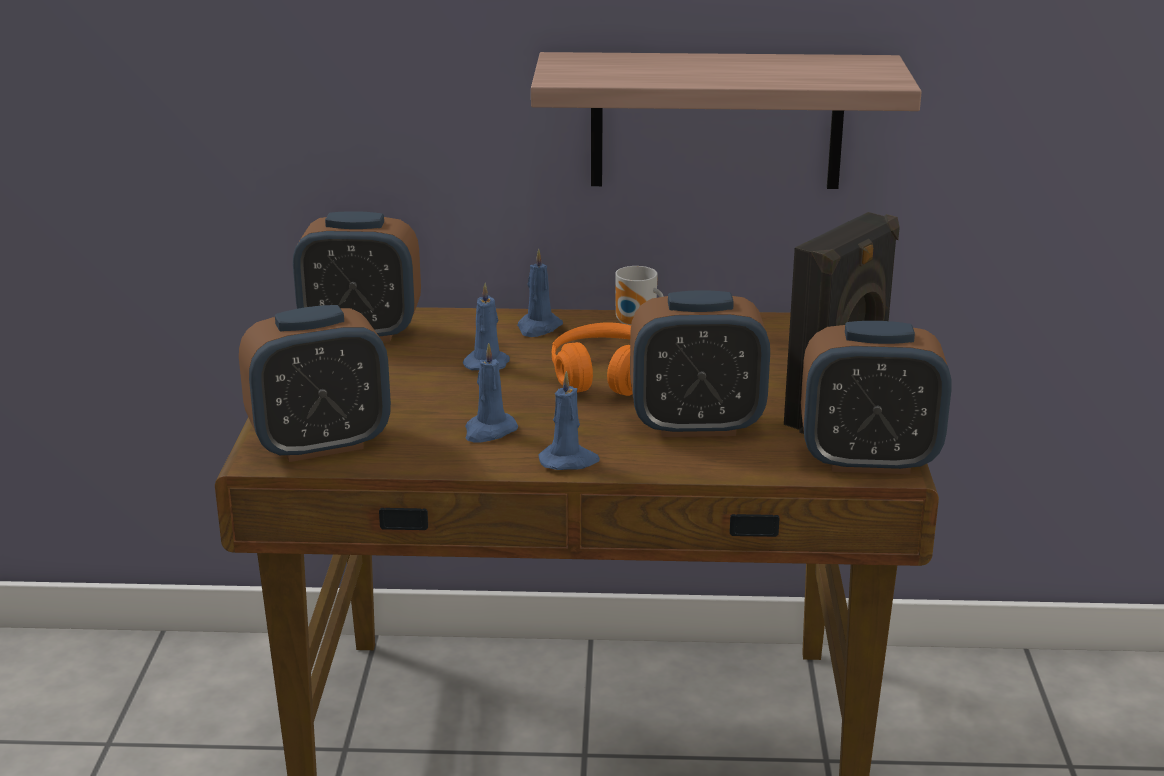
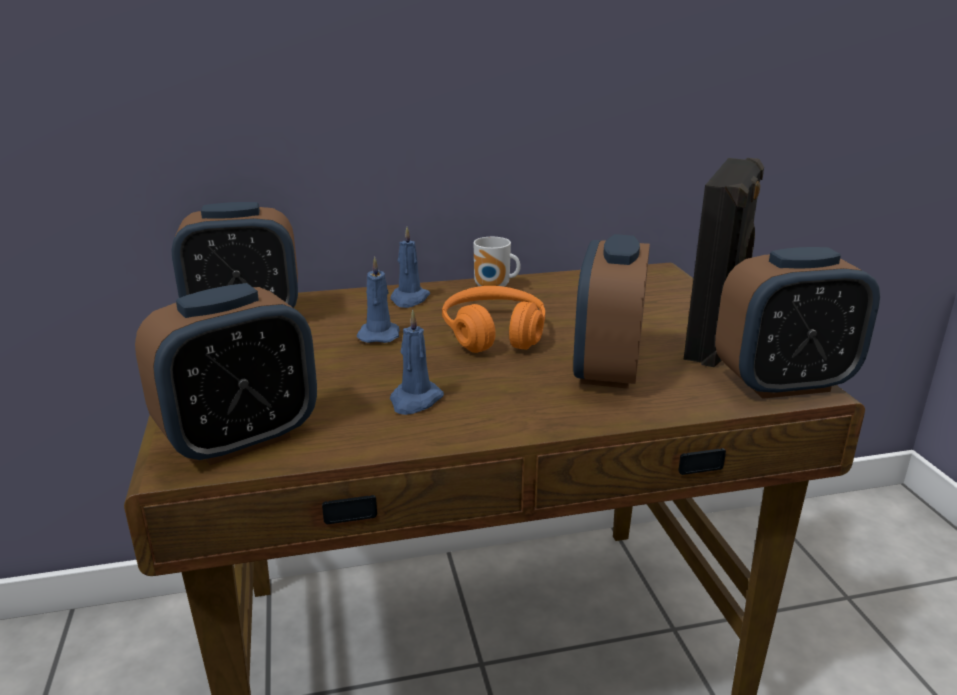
camera: 15 degrees left, 0 degrees up
shelf [531,52,922,189] -> none
blue candle [539,371,600,470] -> none
alarm clock [630,290,770,437] -> alarm clock turned 120 degrees clockwise [573,234,650,389]

